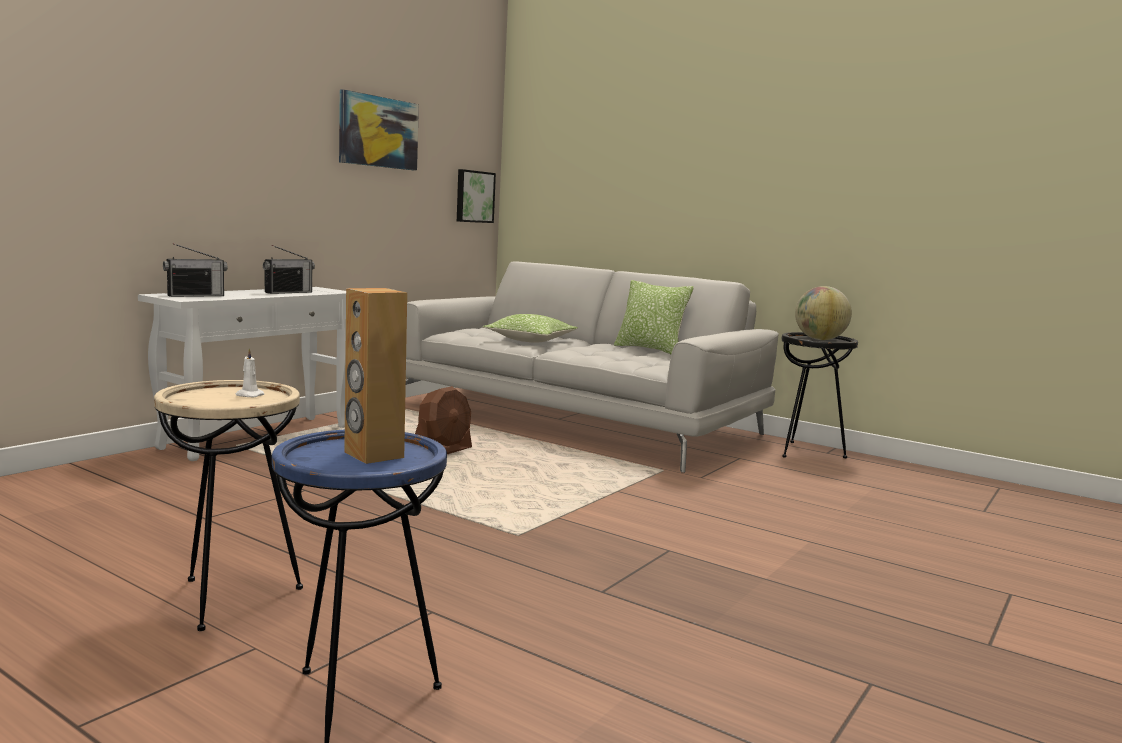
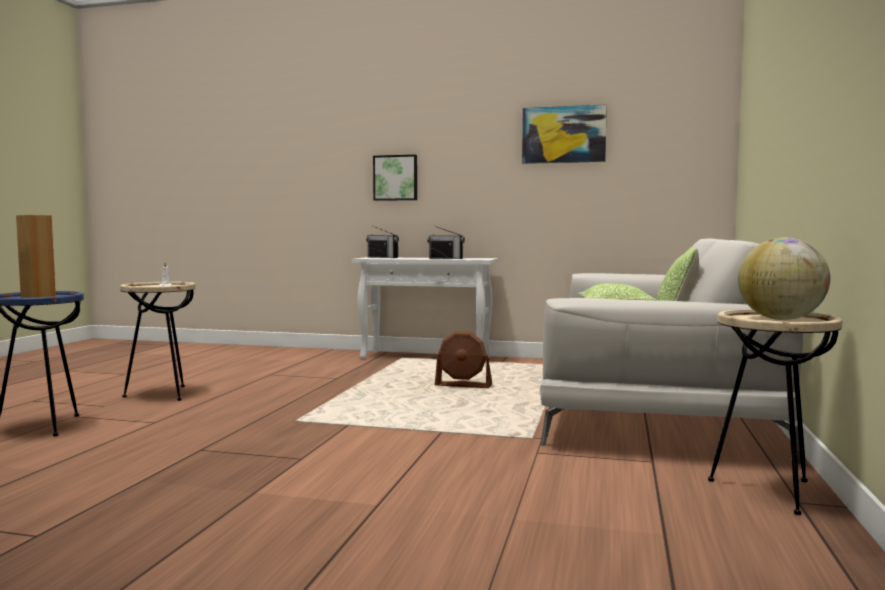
camera: 70 degrees right, 5 degrees down
picture [457,169,496,223] -> picture moved to [373,155,417,201]
black side table [781,332,858,458] -> beige side table [708,309,842,515]

